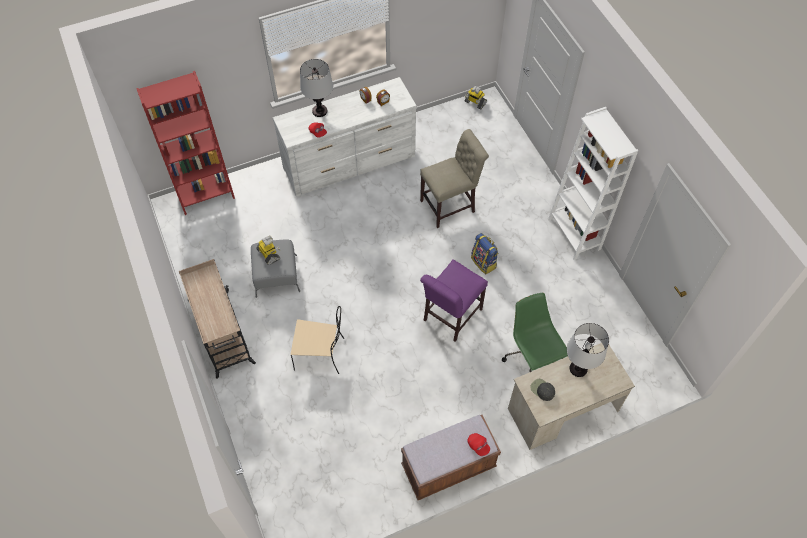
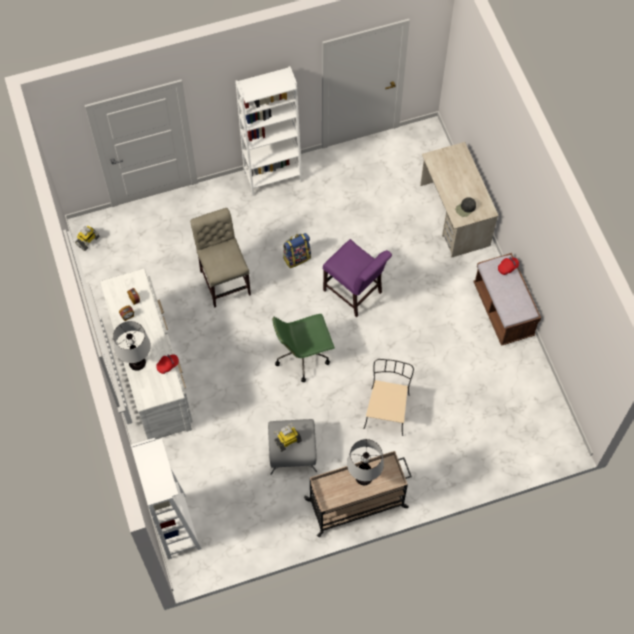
camera: 85 degrees left, 5 degrees up
red bookcase [136,71,235,215] -> white bookcase [131,438,202,560]
green office chair [502,293,568,372] -> green office chair moved to [272,314,335,382]
table lamp [567,323,609,377] -> table lamp moved to [347,439,384,485]

